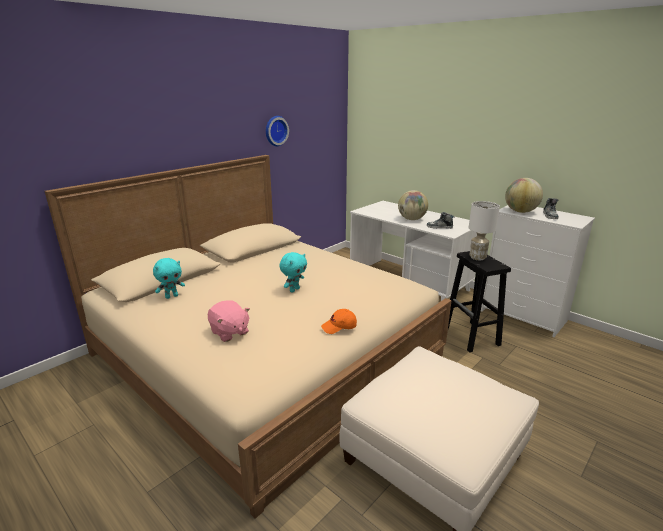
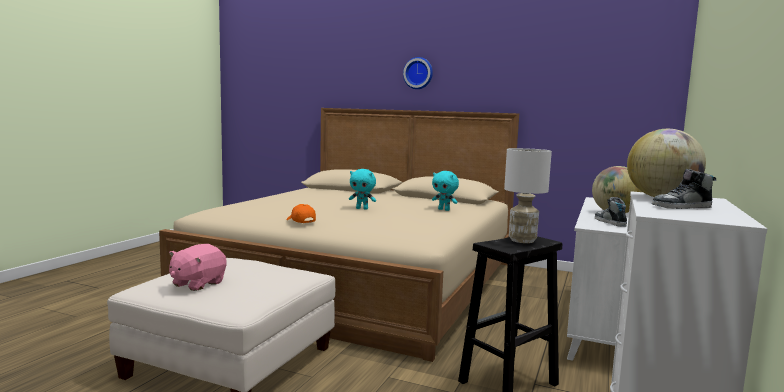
camera: 70 degrees right, 15 degrees down
turquoise plush toy [153,258,185,299] -> turquoise plush toy moved to [432,171,459,211]
pink plush toy [208,300,250,342] -> pink plush toy moved to [169,244,227,291]
wall clock [266,116,289,146] -> wall clock moved to [403,57,433,89]

